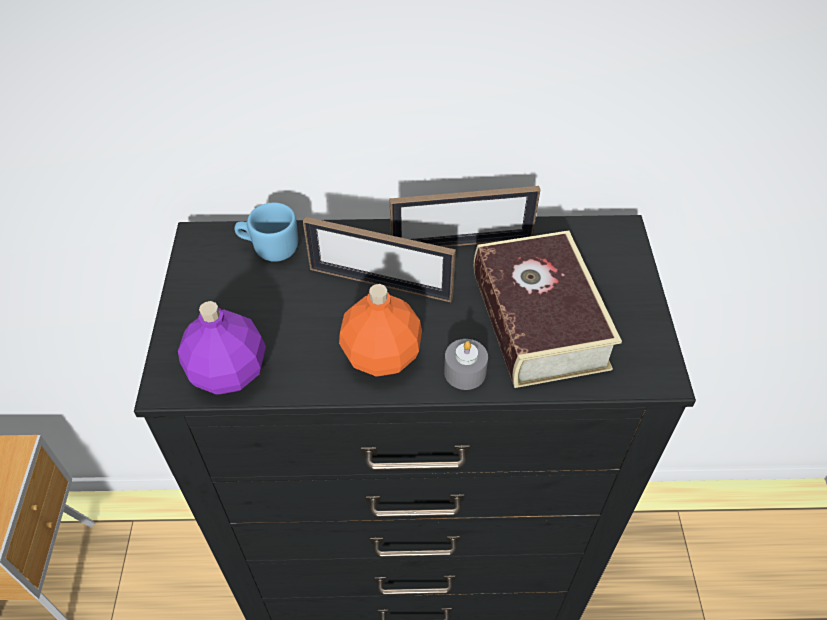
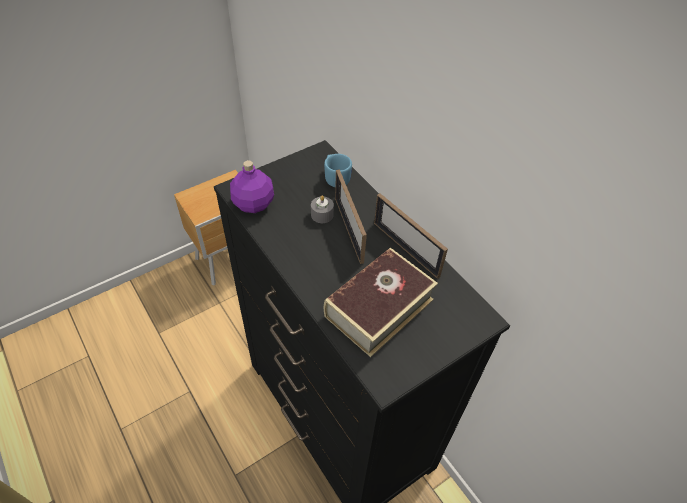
camera: 55 degrees right, 0 degrees up
orange bottle [339,284,422,377] -> none
grey candle [444,339,488,390] -> grey candle moved to [311,195,334,223]

